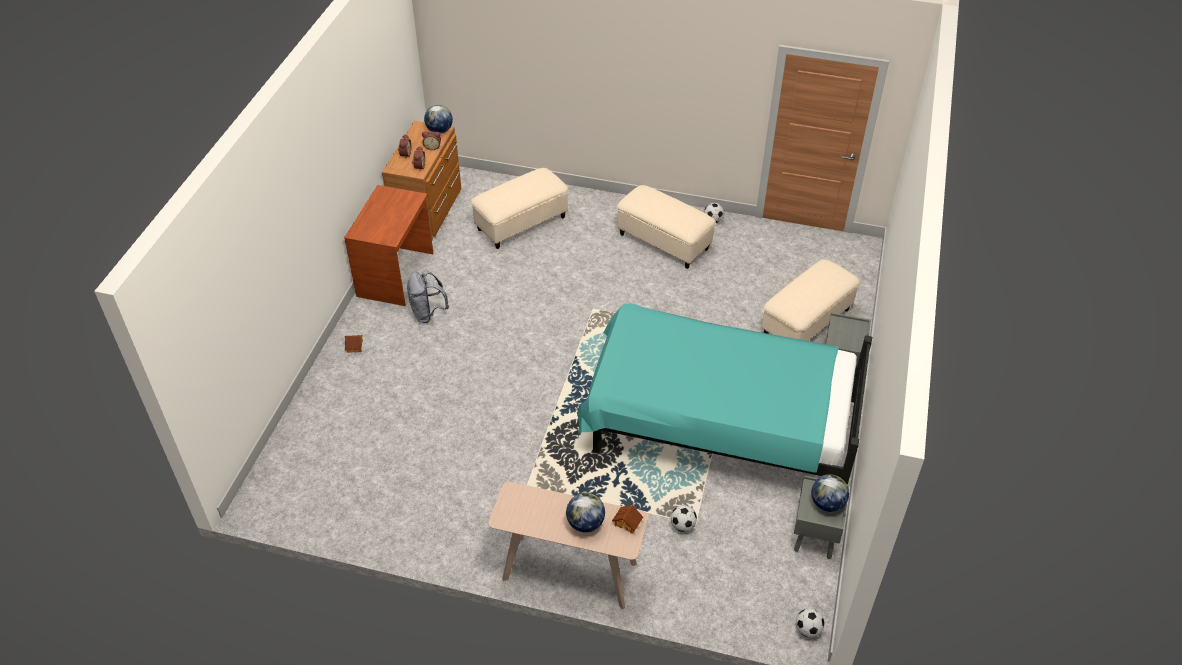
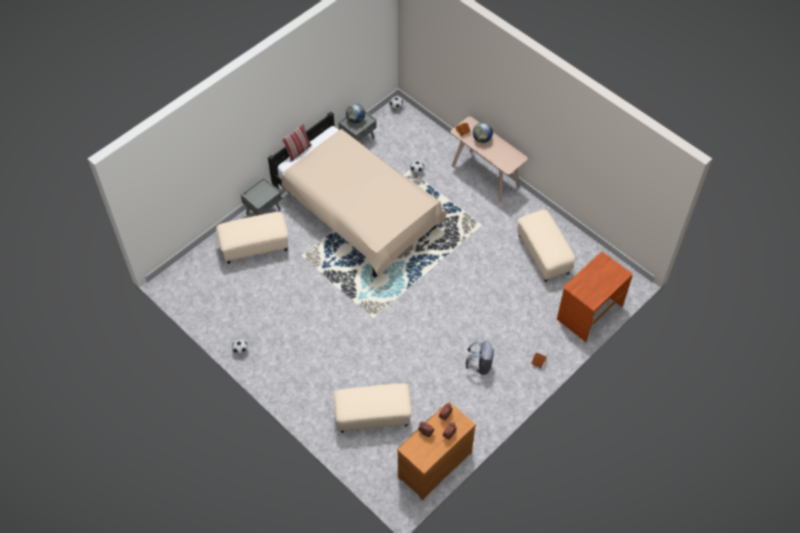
camera: 150 degrees left, 10 degrees up
brown desk [344,185,434,306] -> brown desk moved to [557,251,633,342]
globe [424,105,453,134] -> none
turquoise bed [577,304,872,484] -> beige bed [268,112,446,278]
beige ottoman [617,185,716,269] -> beige ottoman moved to [517,210,576,282]
none -> pillow [282,124,312,162]

